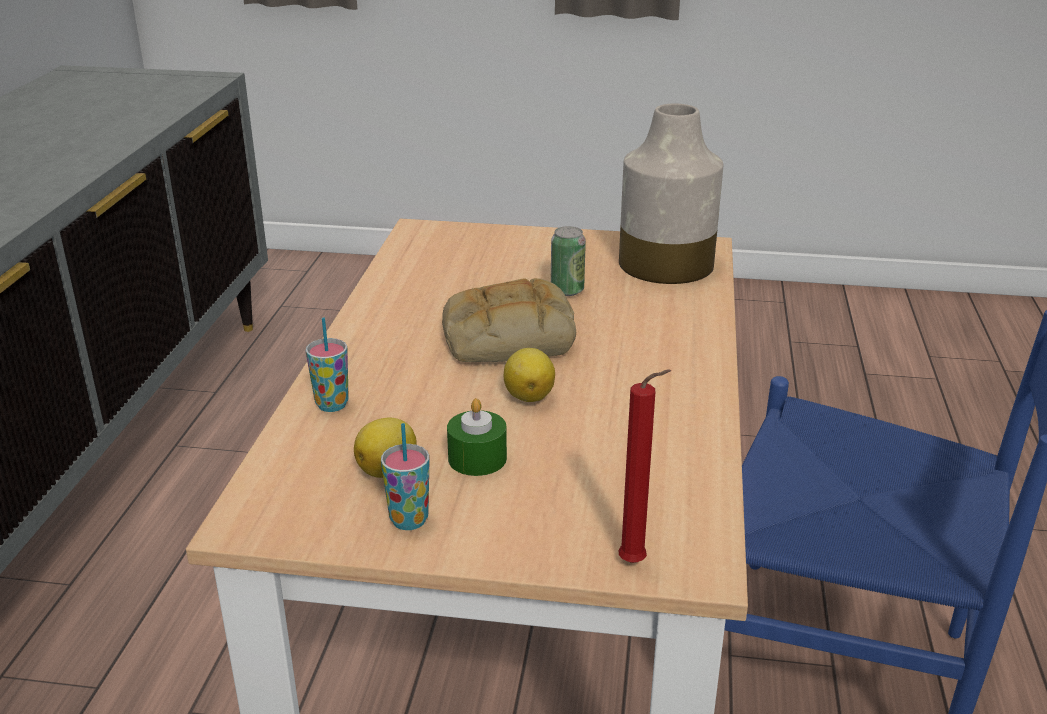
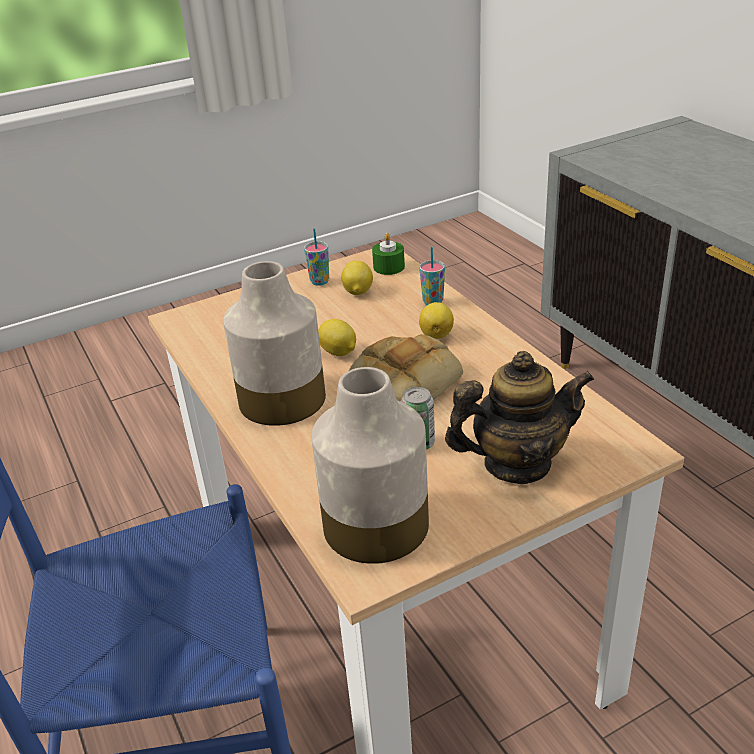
camera: 145 degrees right, 5 degrees up
green candle [447,398,507,476] -> green candle moved to [372,233,405,275]
red candle [619,369,671,563] -> none
none -> beige vase [223,261,326,426]
none -> lemon [419,302,454,339]
none -> teapot [445,351,594,484]

